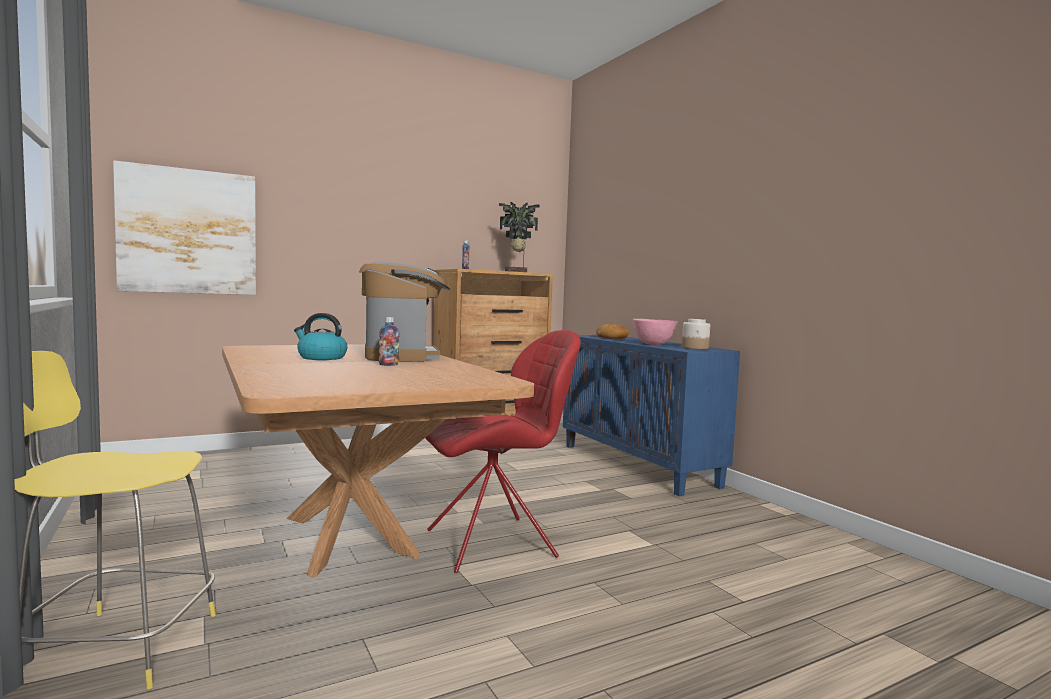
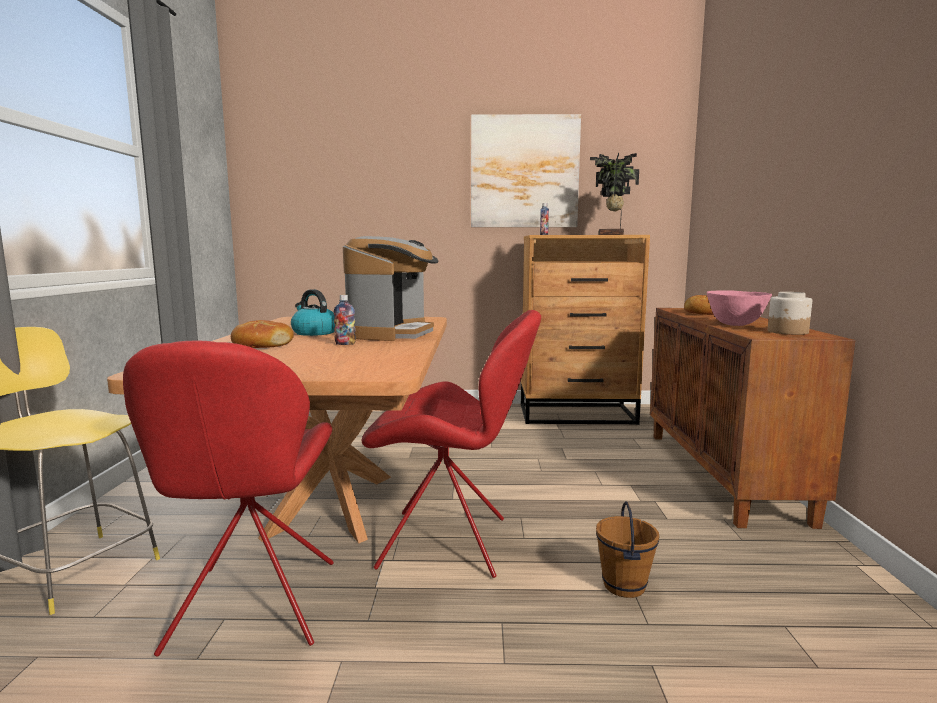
camera: 30 degrees right, 5 degrees up
picture [113,160,256,295] -> picture moved to [471,114,581,227]
blue cabinet [563,335,740,496] -> brown cabinet [650,308,855,529]
none -> red chair [123,341,334,656]
none -> bread [231,320,294,348]
none -> brown bucket [596,501,660,598]

